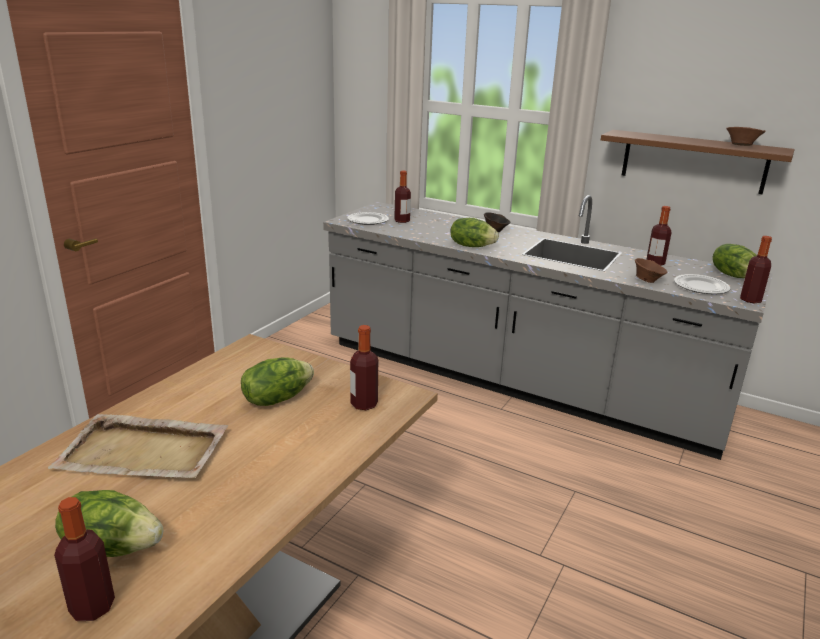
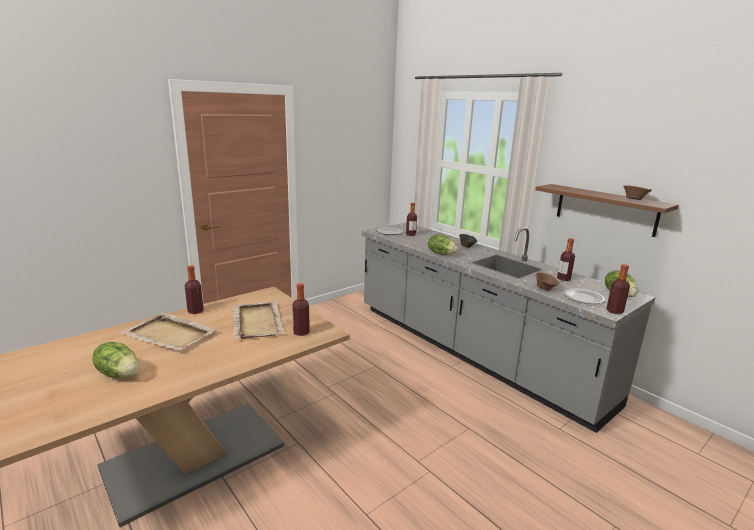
camera: 20 degrees right, 5 degrees down
bottle [54,497,115,621] -> bottle moved to [185,265,204,314]
lettuce [241,357,314,406] -> beige tray [232,301,285,339]

